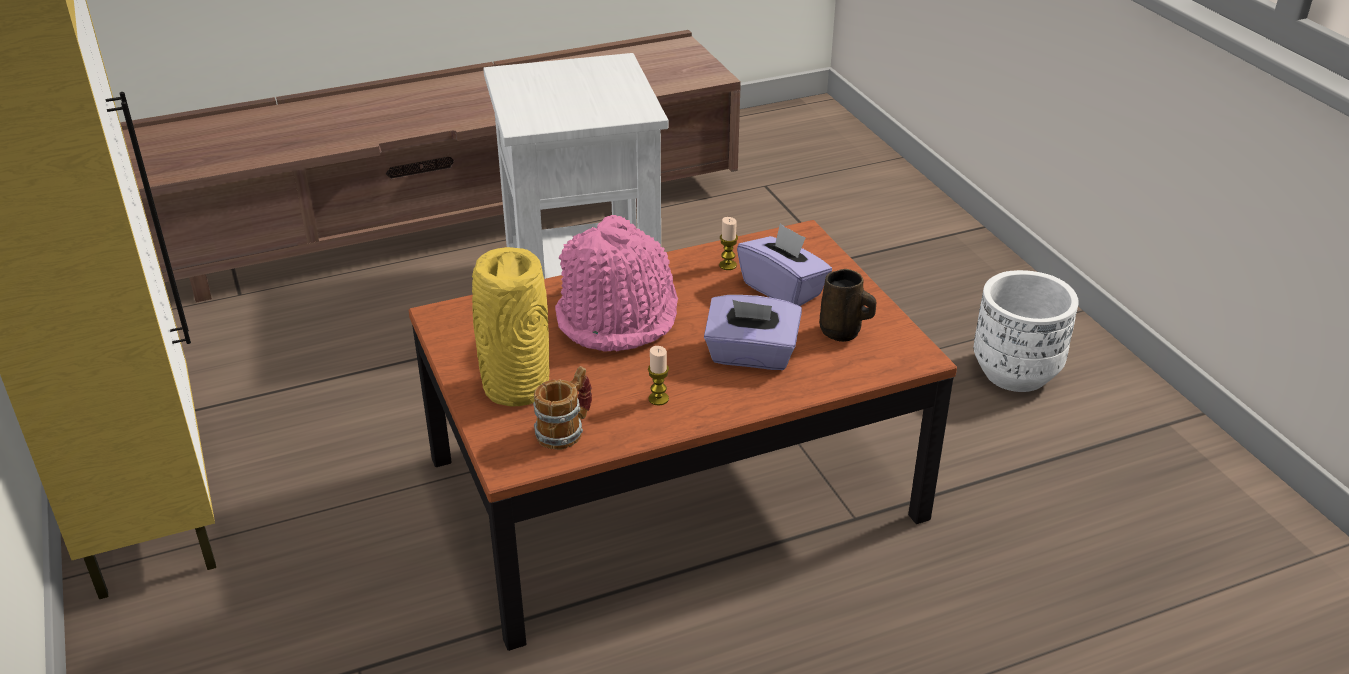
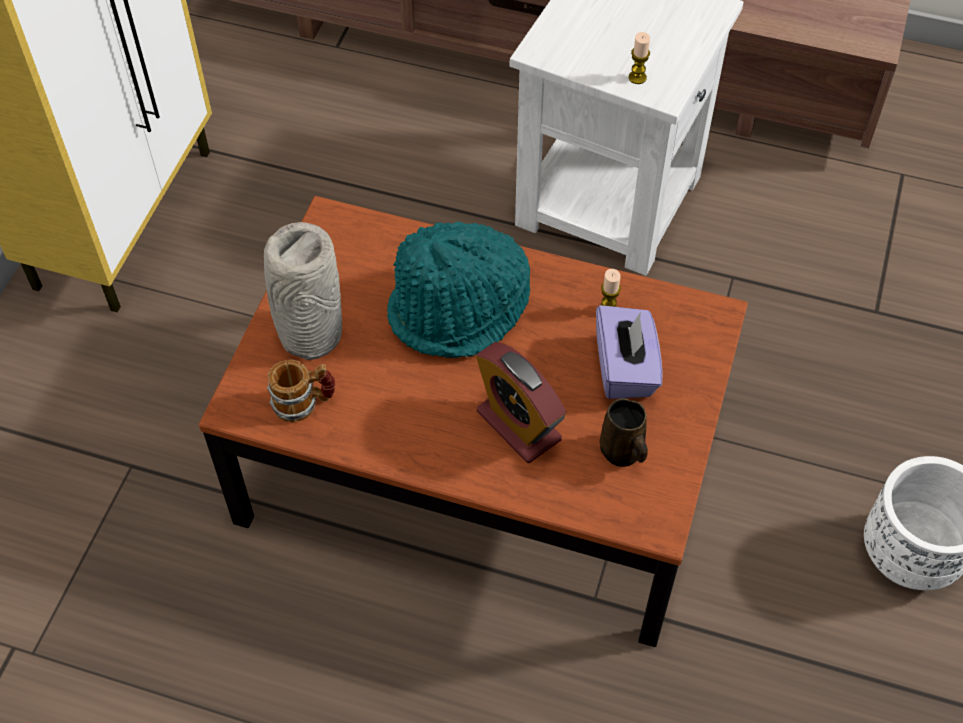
camera: 40 degrees right, 20 degrees up
yellow vase [472,247,550,406] -> grey vase [264,222,342,360]
pink hat [555,215,678,351] -> turquoise hat [387,221,530,358]
candle [648,346,669,406] -> candle moved to [629,32,650,84]
purple tissue box [704,295,802,370] -> alarm clock [476,342,566,463]

